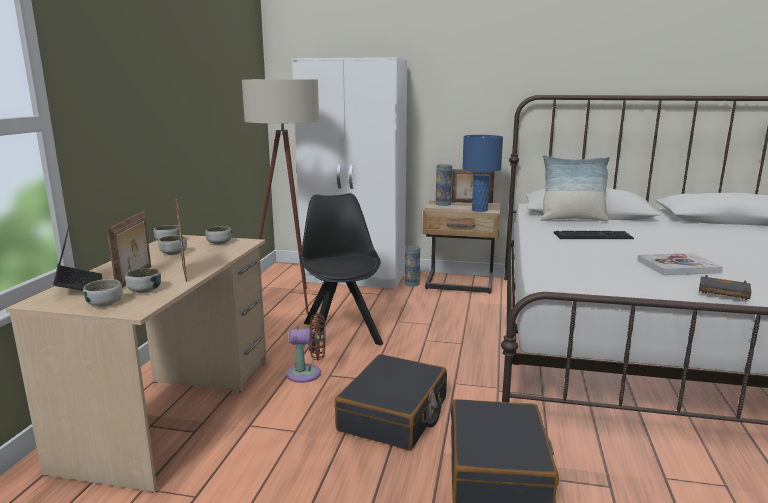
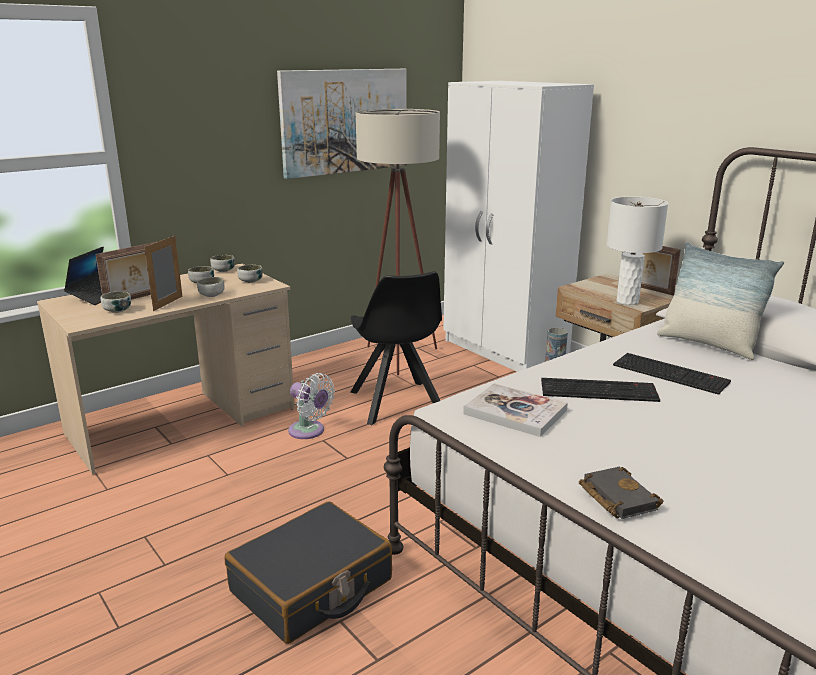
camera: 40 degrees right, 5 degrees up
bowl [83,279,123,307] -> bowl moved to [197,277,225,297]
brown fan [286,313,326,383] -> white fan [288,373,335,439]
black chair [300,193,383,351] -> black chair turned 135 degrees clockwise [350,271,442,425]
black suitcase [335,354,447,451] -> none
vase [436,164,452,206] -> none
blue table lamp [462,135,503,212] -> white table lamp [607,197,668,305]
book [637,253,723,275] -> book moved to [463,383,568,437]
none -> picture [277,69,407,179]
none -> keyboard [541,378,660,402]

